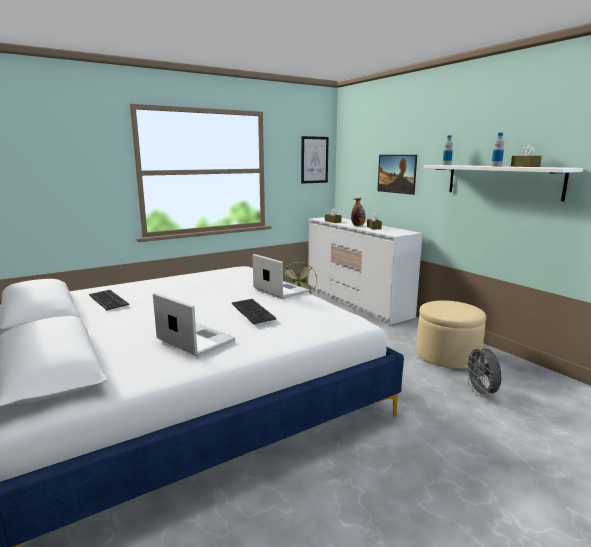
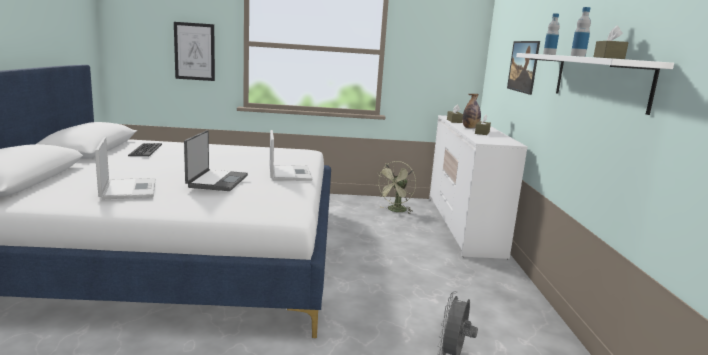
camera: 30 degrees right, 0 degrees up
keyboard [232,299,276,324] -> laptop [184,130,248,191]
picture [301,136,329,184] -> picture moved to [174,22,215,81]
beige ottoman [416,301,486,369] -> none

